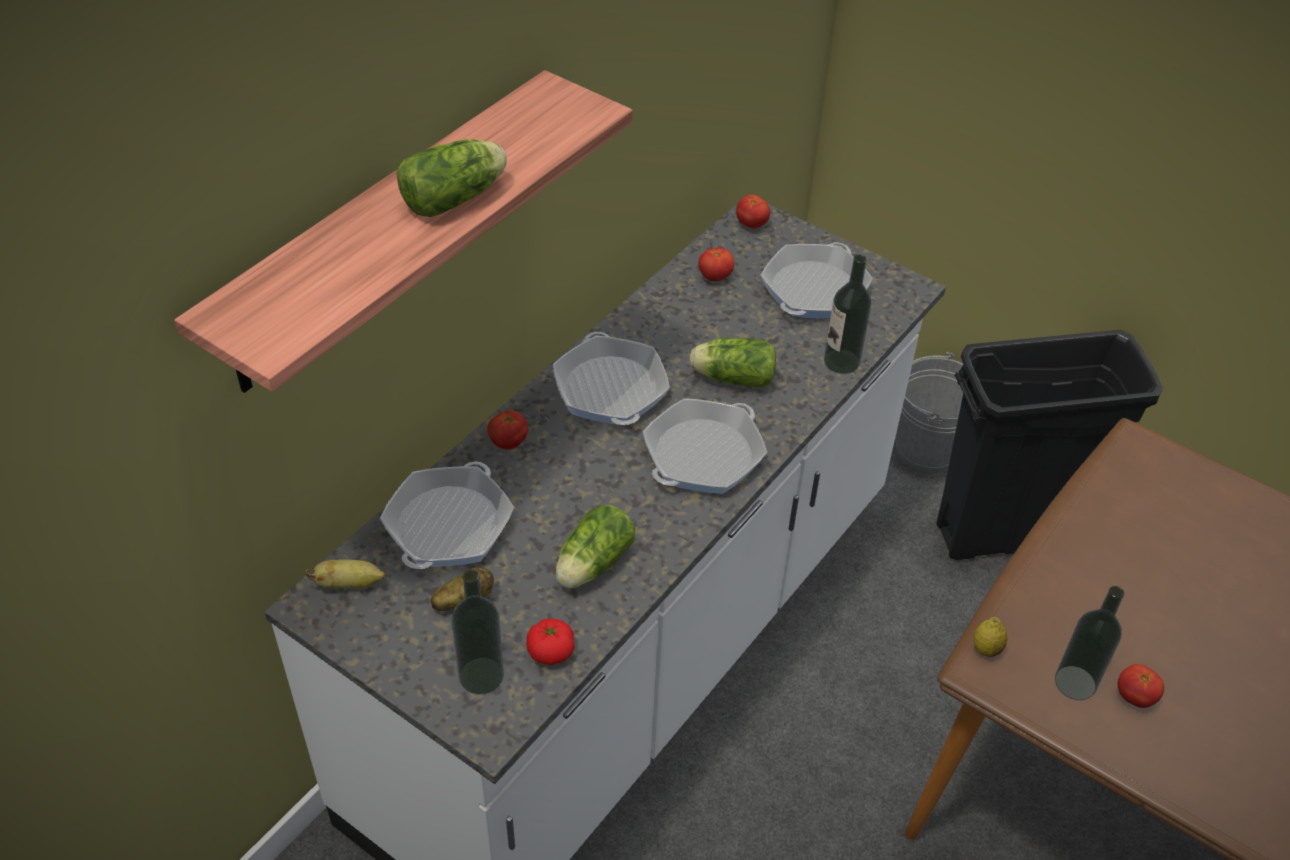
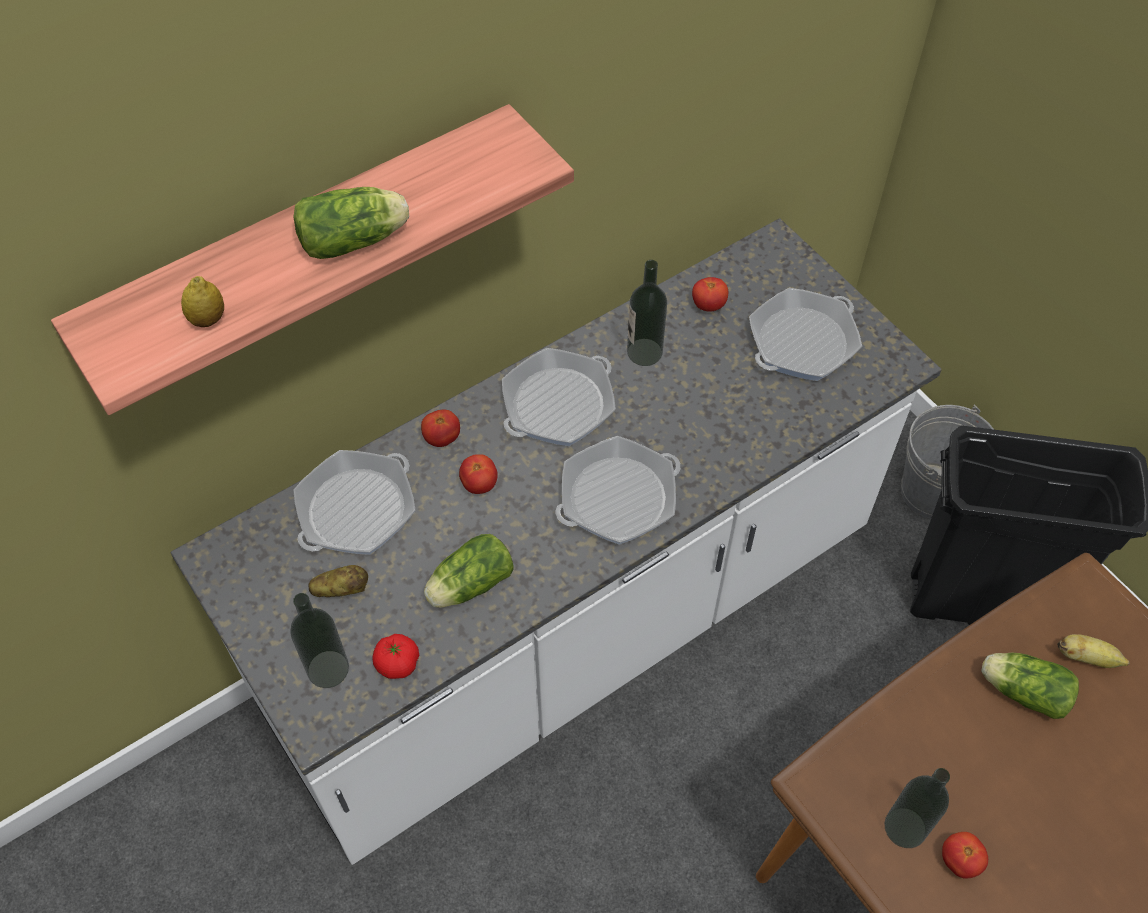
camera: 20 degrees right, 10 degrees up
banana [306,559,385,588] -> banana moved to [1057,634,1130,668]
frying pan [553,332,670,425] -> frying pan turned 45 degrees clockwise [502,348,616,446]
lettuce [689,338,776,388] -> lettuce moved to [981,652,1079,719]
tomato [736,195,770,229] -> tomato moved to [459,454,498,494]
bottle [824,255,872,374] -> bottle moved to [627,260,667,366]
lemon [973,617,1007,657] -> lemon moved to [181,276,224,327]

